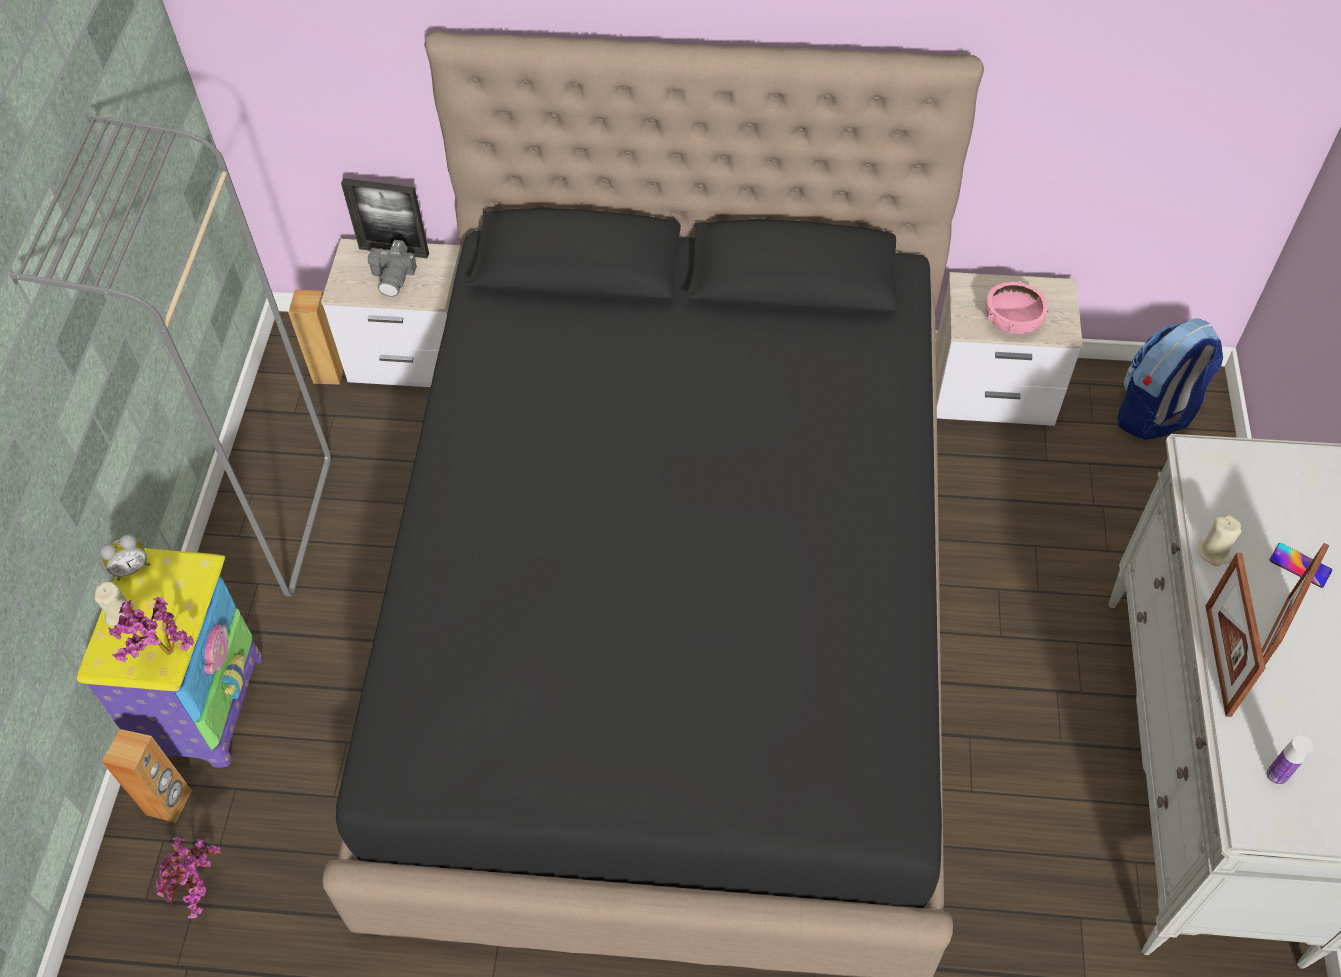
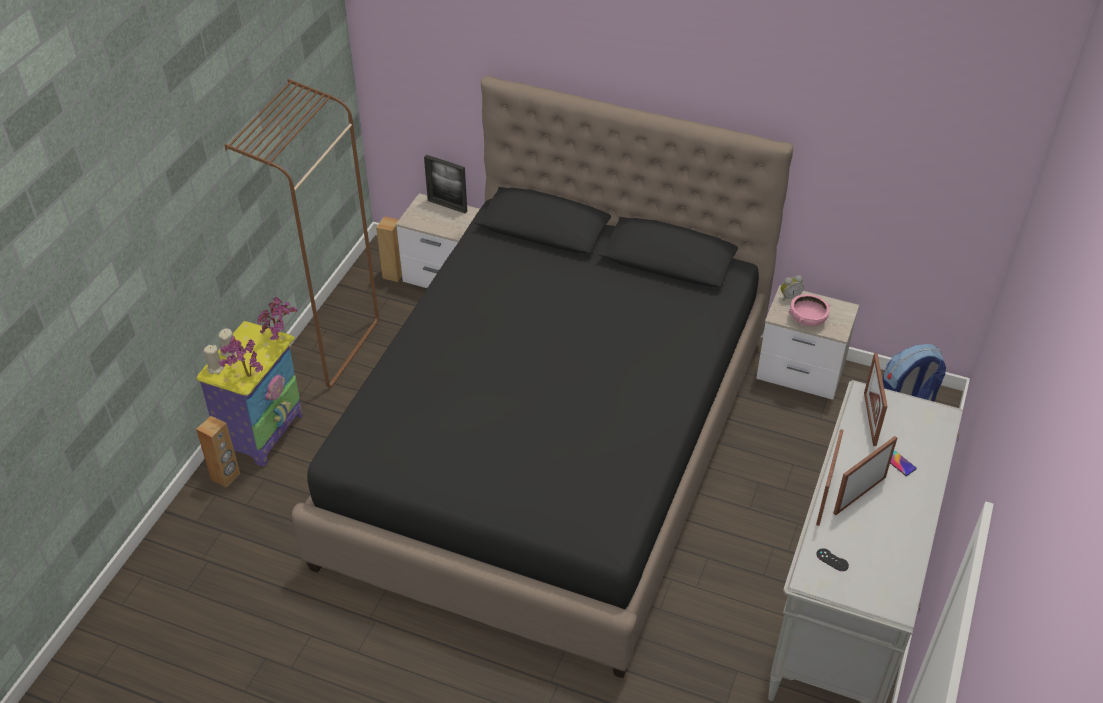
camera: 15 degrees right, 10 degrees down
grey clothes rack [9,113,331,597] -> brown clothes rack [224,78,379,388]
alarm clock [100,534,150,581] -> alarm clock moved to [781,275,804,301]
potted plant [154,837,221,919] -> potted plant moved to [257,297,298,340]
camera [368,240,417,297] -> none
beige candle [1198,515,1241,566] -> beige candle moved to [204,345,224,374]
bottle [1266,735,1313,785] -> black game controller [816,548,849,571]
none -> picture frame [864,353,887,446]

